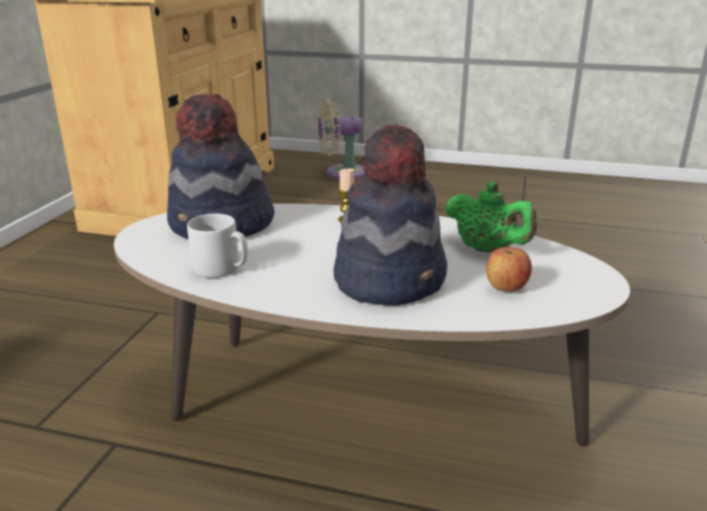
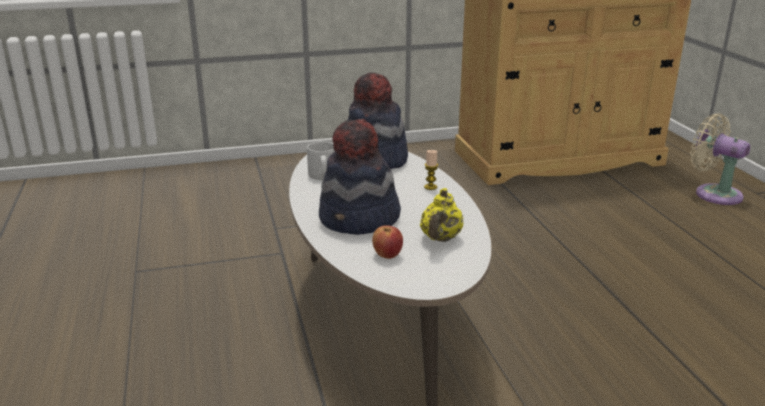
camera: 60 degrees right, 0 degrees up
green teapot [445,181,537,253] -> yellow teapot [420,188,463,242]

